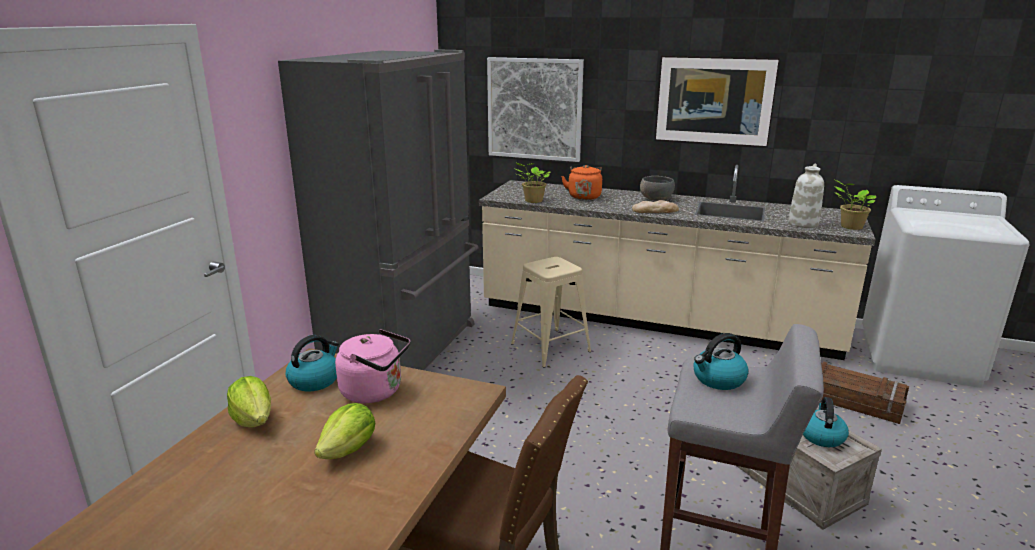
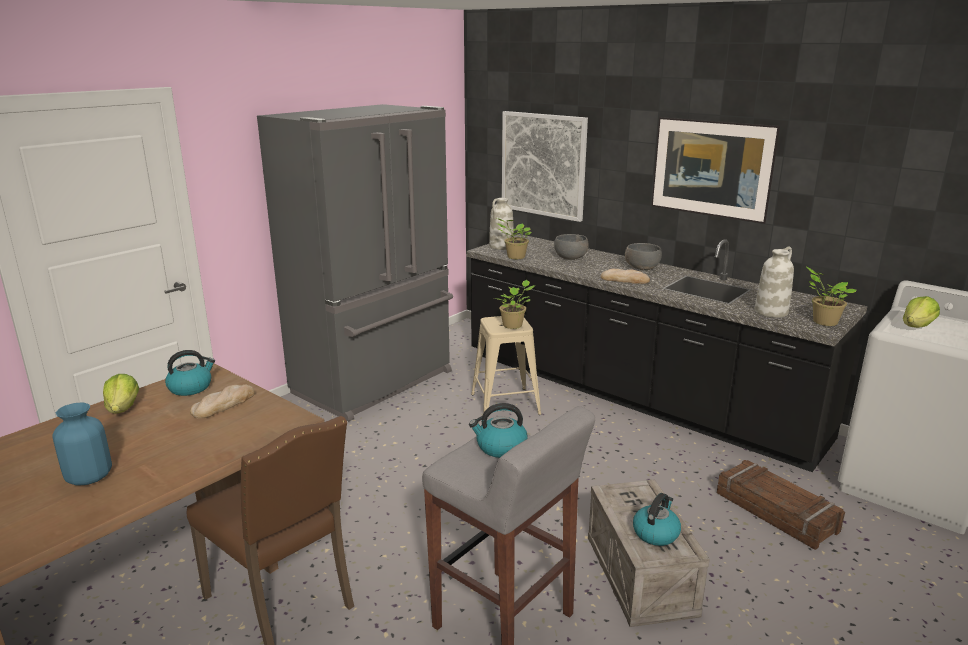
camera: 20 degrees right, 0 degrees up
lettuce [314,403,375,459] -> lettuce moved to [903,296,940,328]
pink kettle [335,329,410,403] -> bread [190,385,255,419]
beige counter [479,165,876,360] -> black counter [466,234,868,472]
orange kettle [561,165,602,200] -> grey bowl [554,234,589,260]
none -> blue vase [52,402,112,486]
none -> white vase [489,198,514,250]
none -> potted plant [493,280,535,329]

